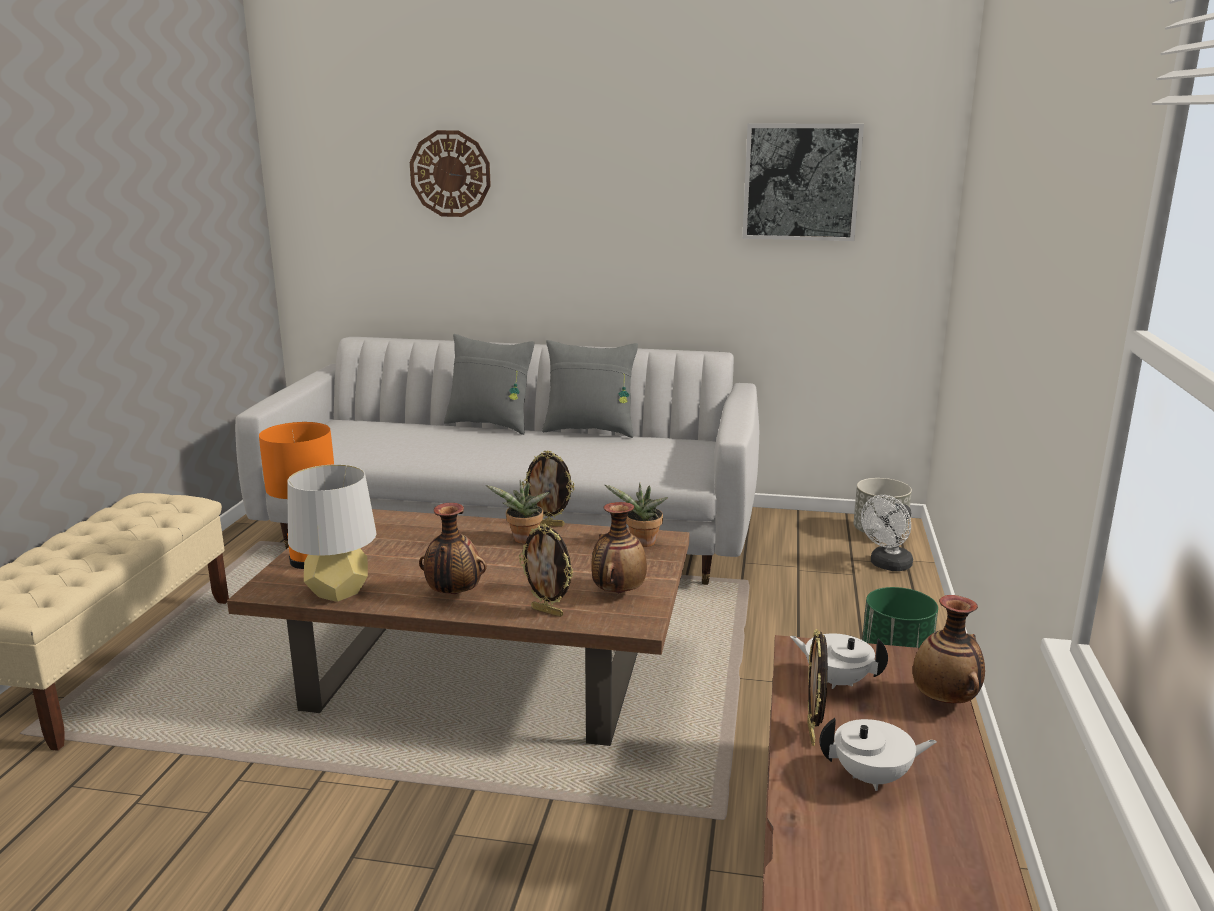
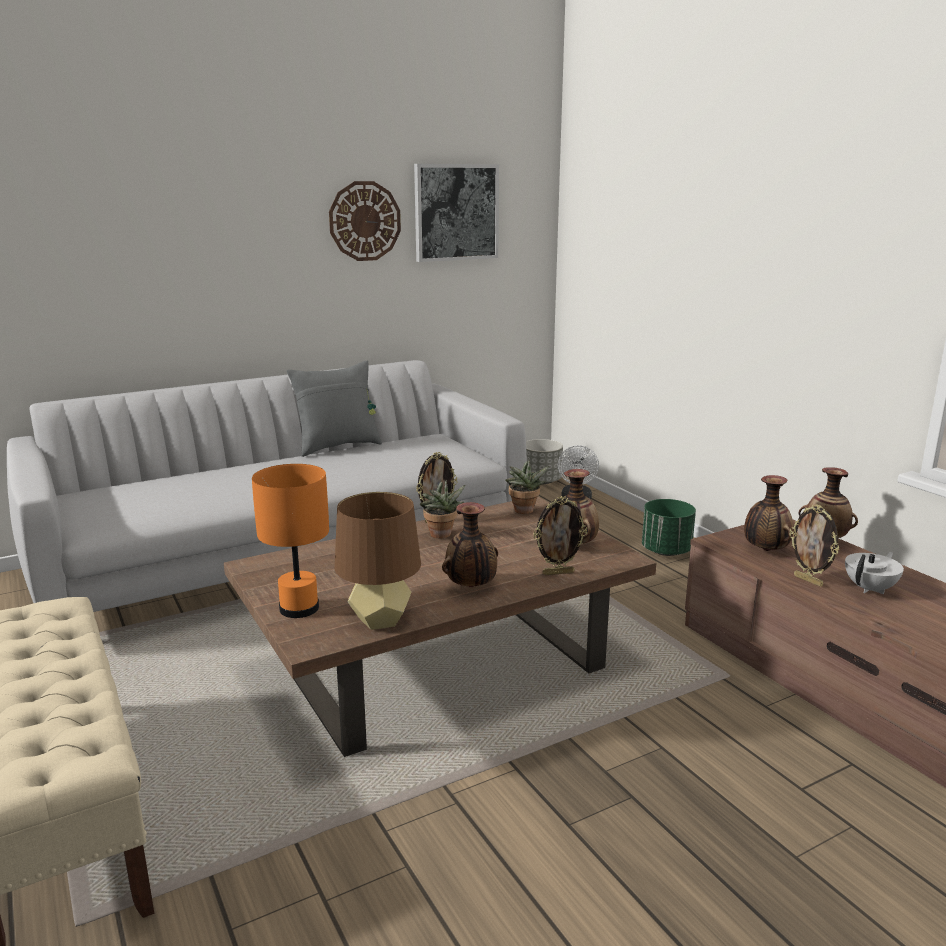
camera: 40 degrees left, 0 degrees up
grey table lamp [287,464,376,602] -> brown table lamp [335,492,421,630]
wall clock [410,130,491,217] -> wall clock moved to [329,181,401,261]
grey pillow [444,334,535,435] -> none
white teapot [790,633,888,689] -> vase [744,475,794,551]

